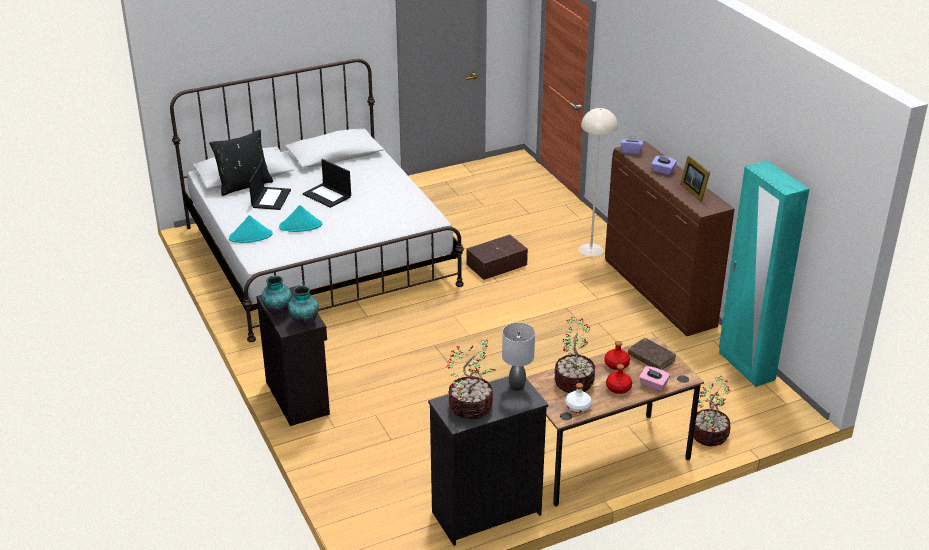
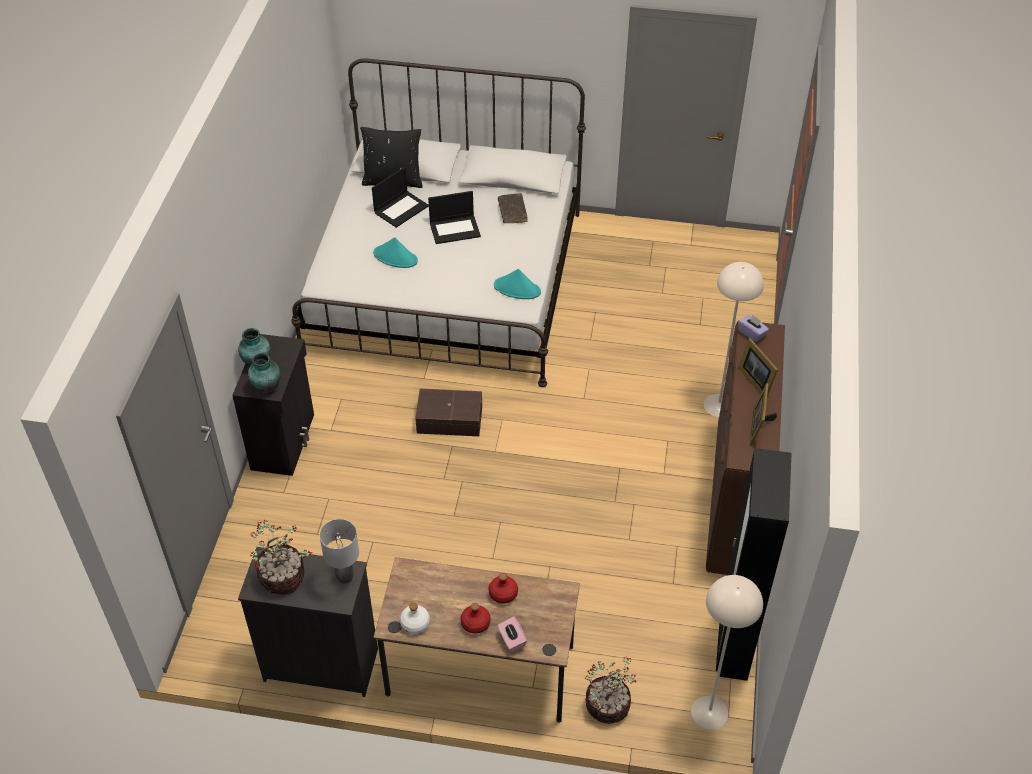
camera: 35 degrees right, 15 degrees up
turquoise hat [229,215,273,243] -> turquoise hat moved to [494,269,541,299]
laptop [303,159,351,208] -> laptop turned 90 degrees counterclockwise [428,191,481,244]
brown storage box [467,234,528,280] -> brown storage box moved to [415,389,482,436]
potted plant [555,317,595,393] -> none
brown book [628,338,676,370] -> brown book moved to [498,193,528,223]
purple tissue box [651,155,677,175] -> picture frame [738,338,778,396]
turquoise wardrobe [719,160,809,387] -> black wardrobe [716,448,791,681]
none -> beige floor lamp [691,575,763,730]

